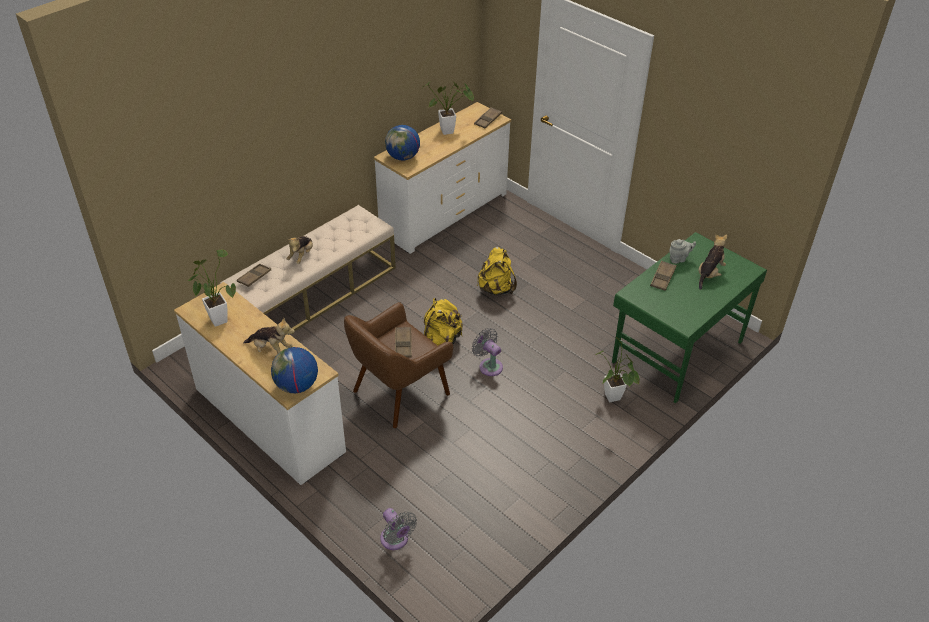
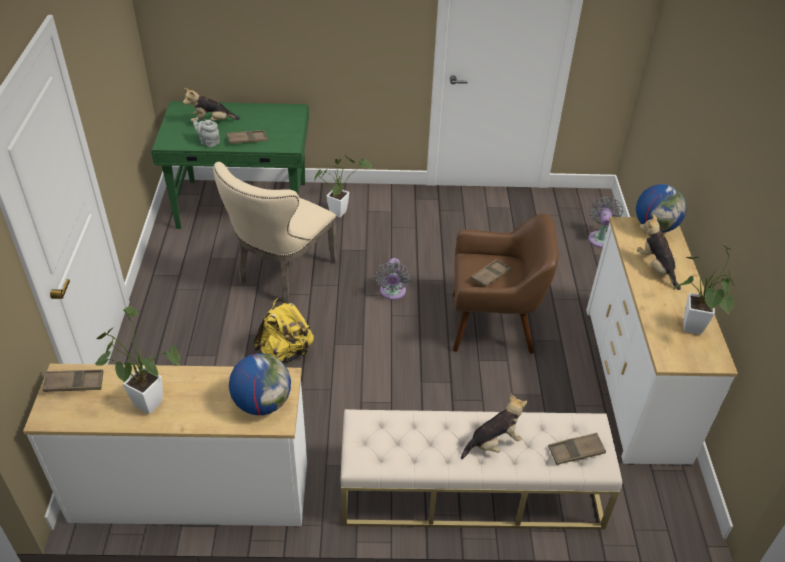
camera: 135 degrees left, 0 degrees up
yellow backpack [424,298,463,345] -> none
none -> beige chair [213,162,338,304]

